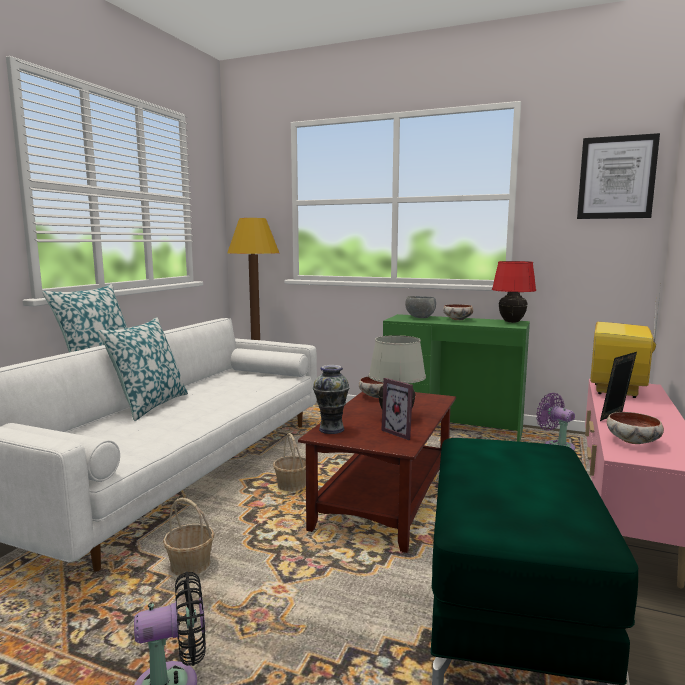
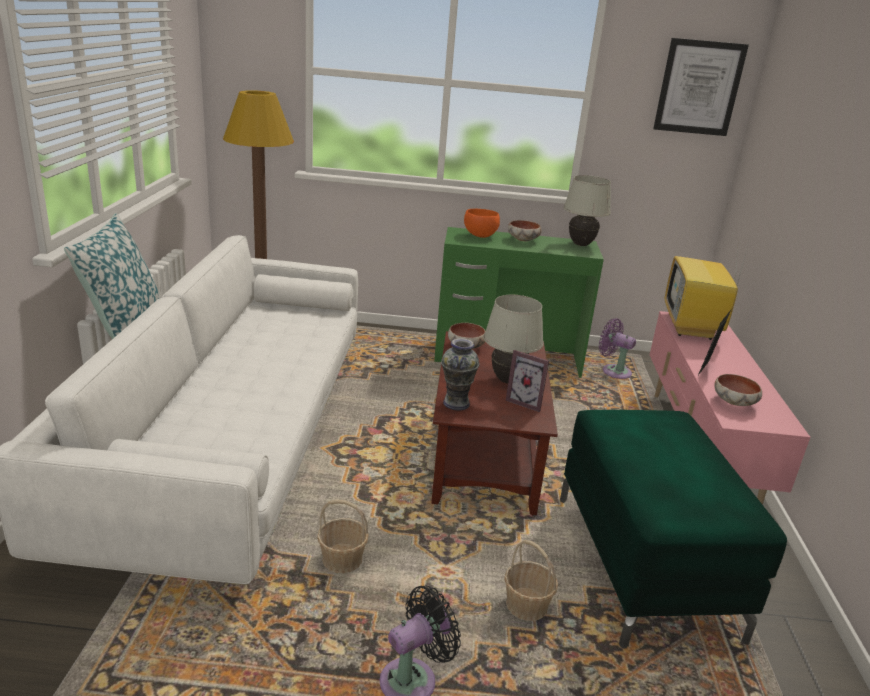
camera: 20 degrees left, 15 degrees up
pillow [98,317,188,421] -> none
basket [273,433,306,491] -> basket moved to [504,540,558,621]
grey bowl [405,296,436,318] -> orange bowl [464,209,500,238]
red table lamp [492,261,536,323] -> white table lamp [563,175,611,246]

